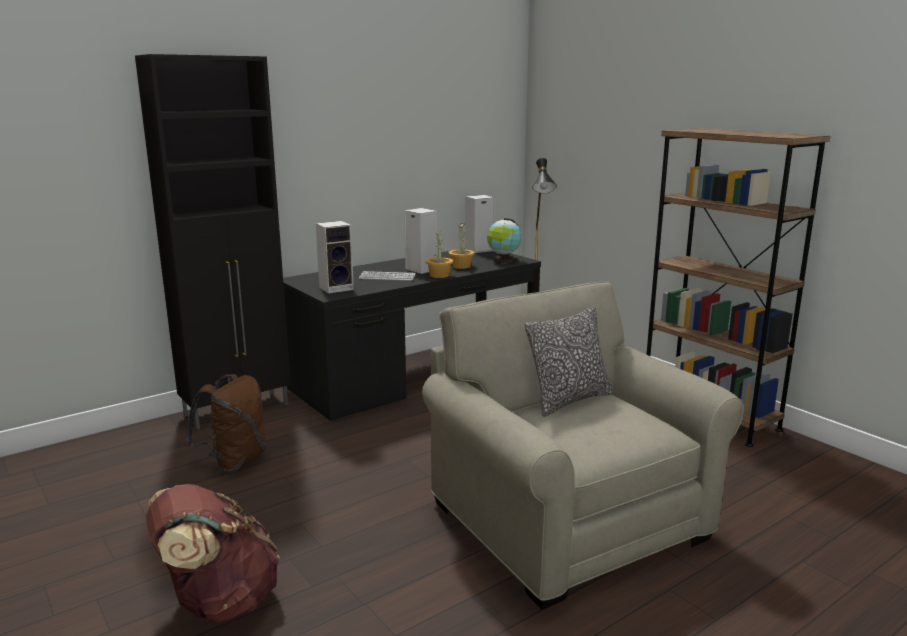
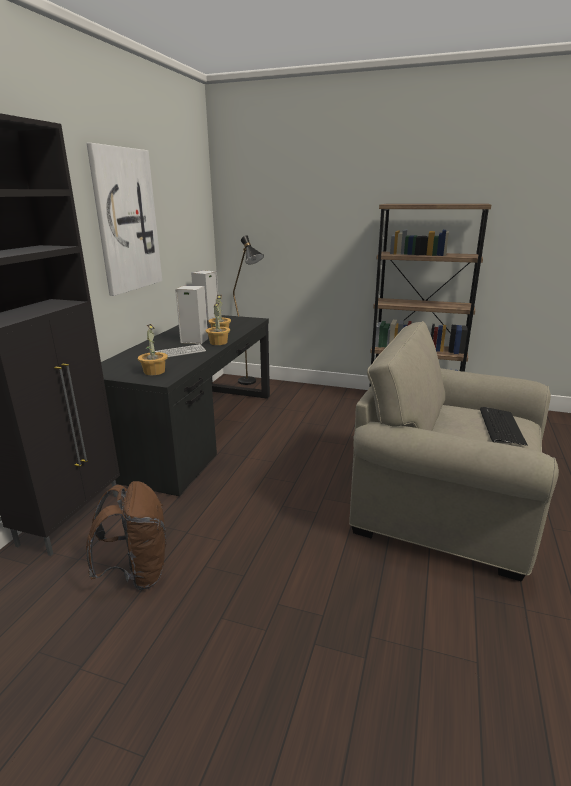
camera: 35 degrees left, 5 degrees up
brown backpack [145,484,280,622] -> none
speaker [316,221,354,294] -> potted plant [138,324,168,375]
globe [487,218,521,263] -> none
pillow [525,306,613,417] -> none
none -> picture [87,143,162,296]
none -> keyboard [480,407,528,446]

